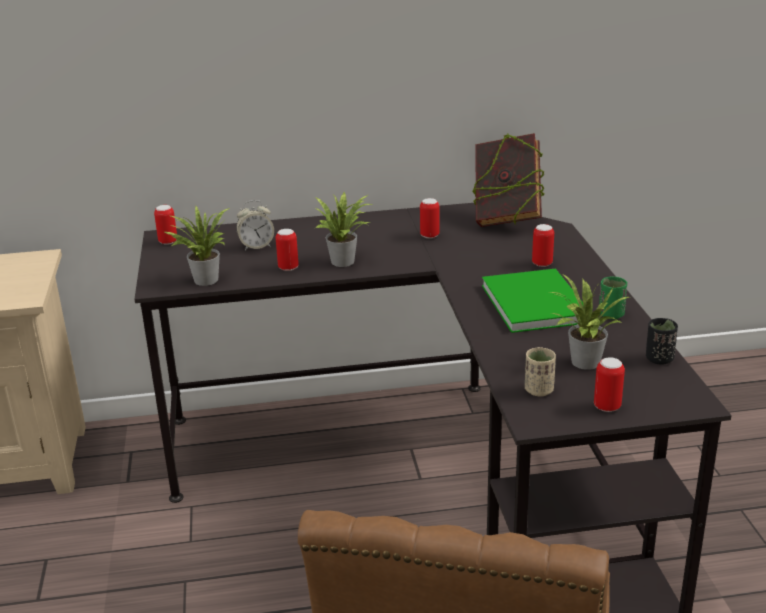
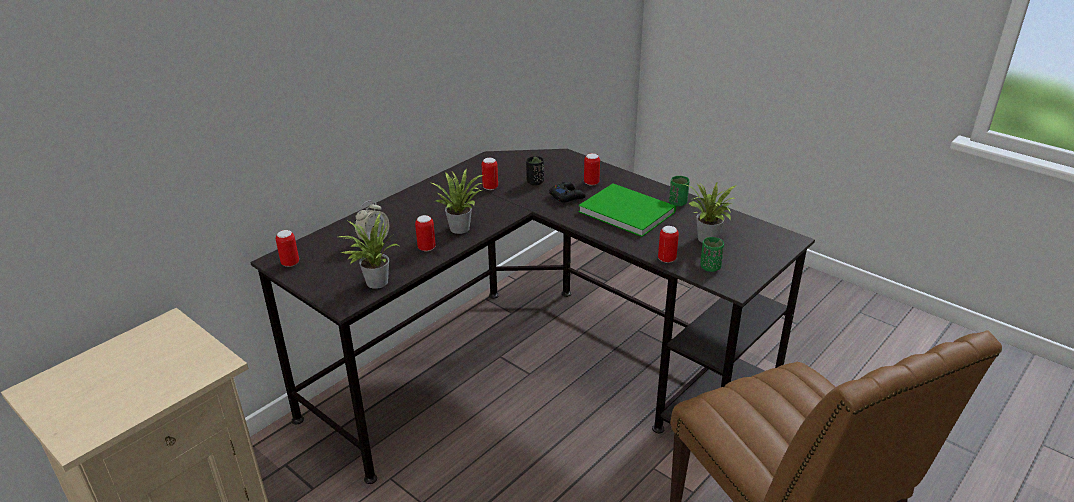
camera: 40 degrees left, 5 degrees up
book [472,133,545,227] -> none
beige cup [525,347,556,396] -> green cup [700,237,724,272]
can [594,357,625,412] -> can moved to [658,226,679,263]
black cup [646,318,678,365] -> black cup moved to [526,156,544,185]
none -> black game controller [549,182,586,203]

